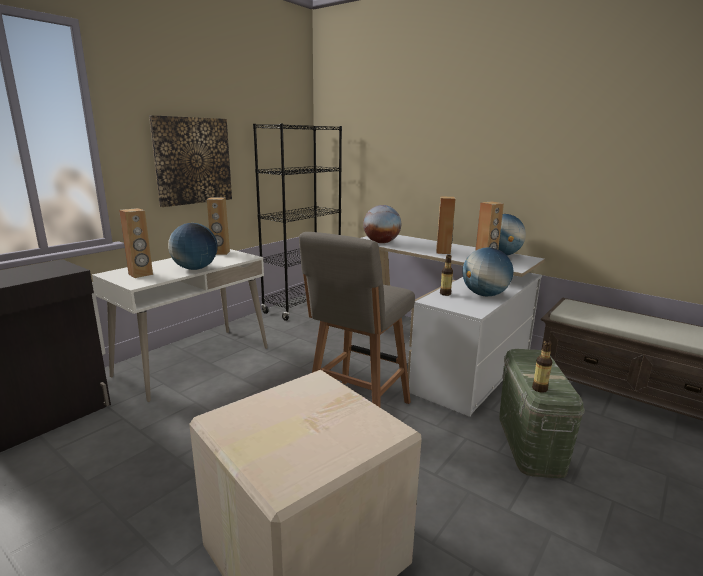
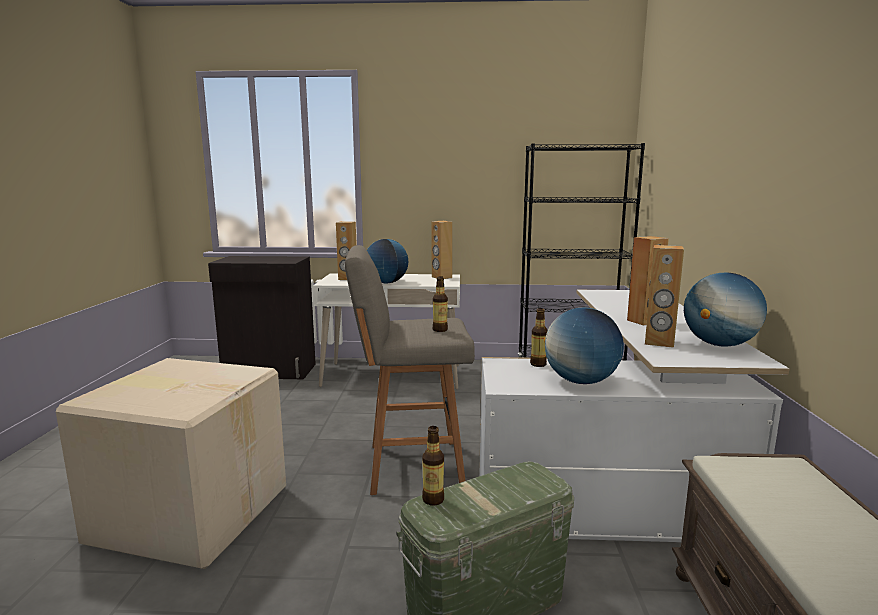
camera: 55 degrees right, 5 degrees down
picture [149,115,232,207] -> none
globe [363,205,401,243] -> none
none -> bottle [433,276,448,332]

